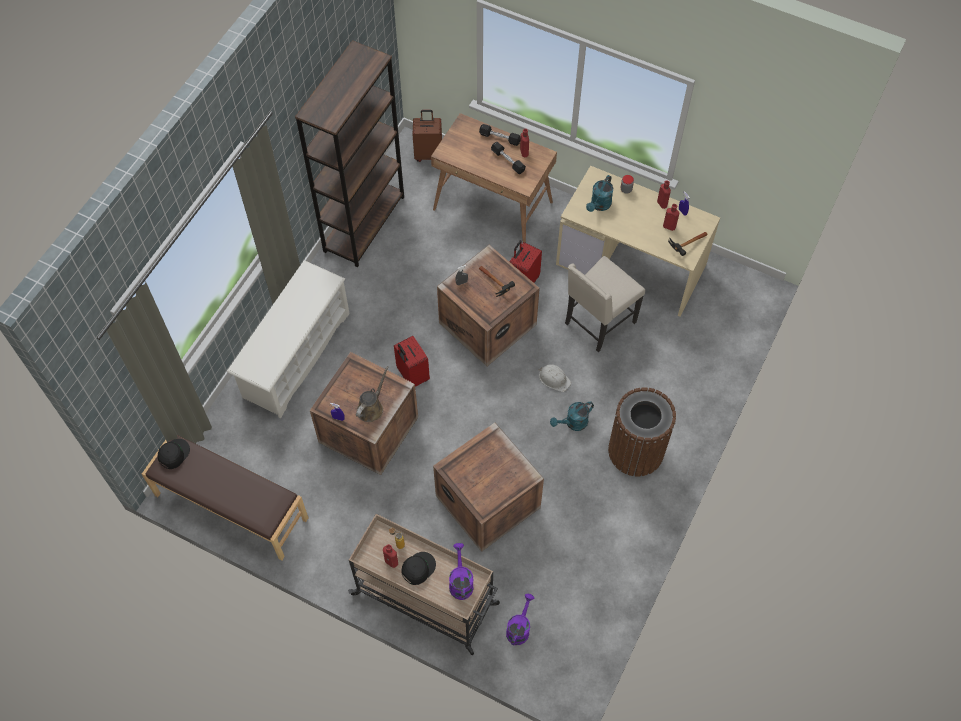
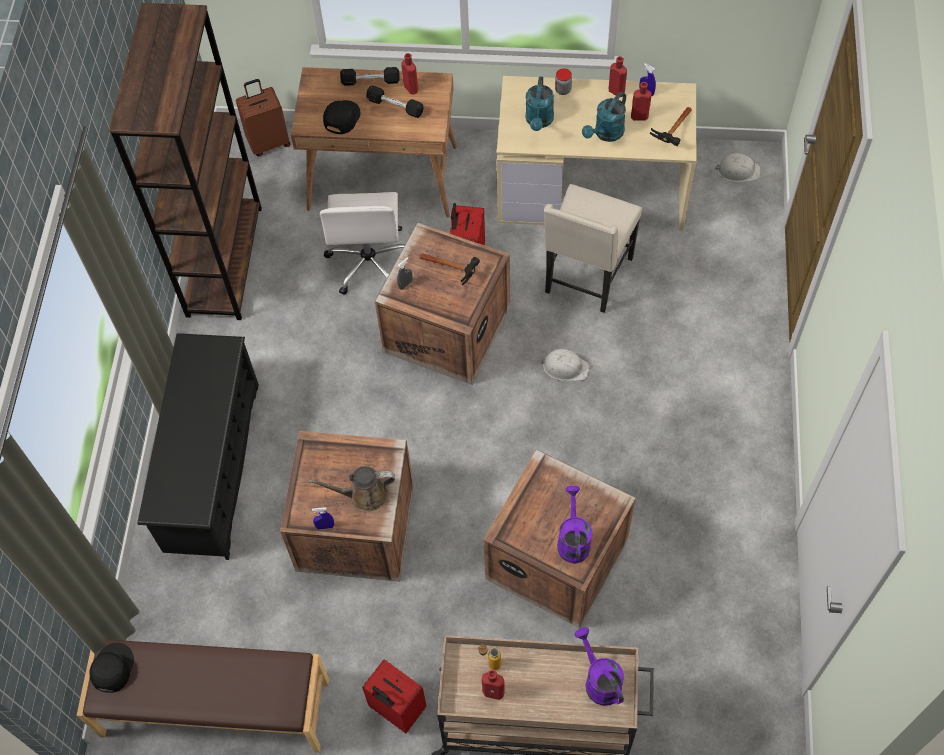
camera: 20 degrees left, 0 degrees up
white shoe rack [227,260,350,419] -> black shoe rack [137,333,259,560]
brown watering can [356,366,389,422] -> brown watering can turned 105 degrees counterclockwise [308,466,395,511]
red suitcase [394,336,430,387] -> red suitcase moved to [362,660,427,733]
black cap [401,552,436,585] -> black cap moved to [323,100,361,134]
purple watering can [506,594,534,645] -> purple watering can moved to [557,486,592,563]
turquoise watering can [550,402,594,431] -> turquoise watering can moved to [582,92,626,142]
brown trash can [608,387,676,476] -> none
none -> white office chair [320,192,405,295]
none -> white hard hat [715,153,761,182]

